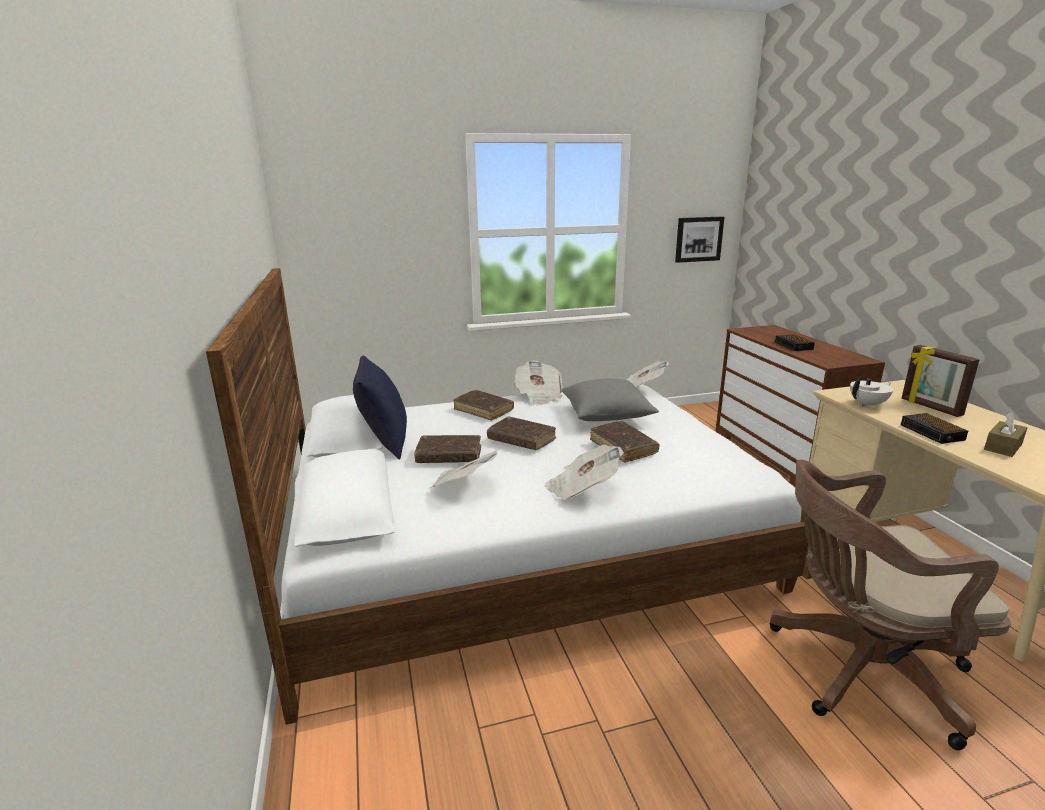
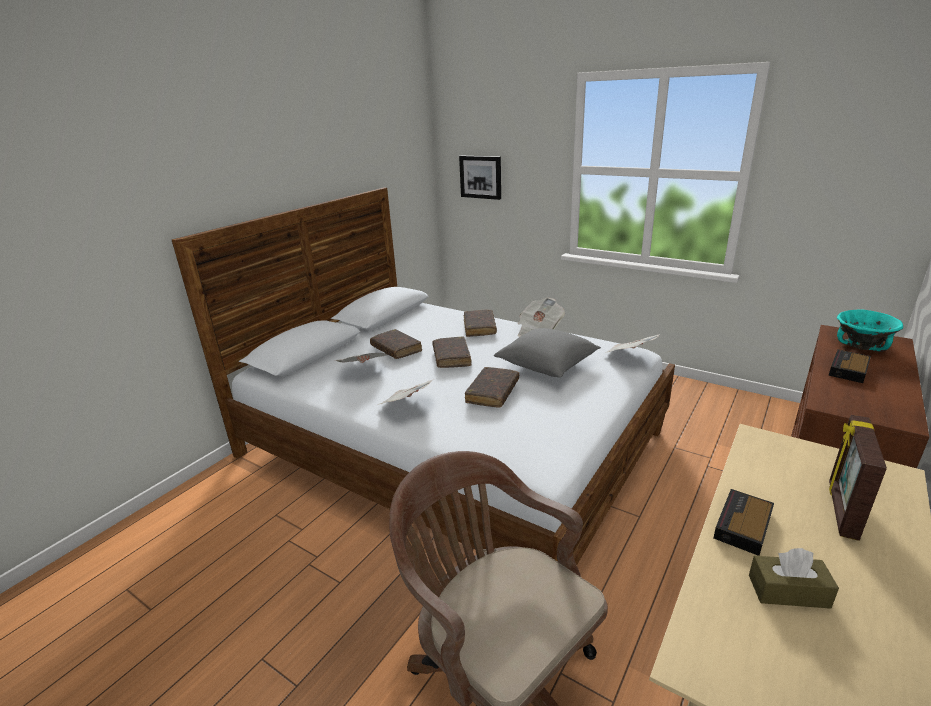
camera: 50 degrees right, 5 degrees up
blue pillow [353,356,407,460] -> none
picture [675,217,724,263] -> picture moved to [459,156,501,200]
white teapot [850,376,893,408] -> none
none -> turquoise bowl [837,310,903,352]

